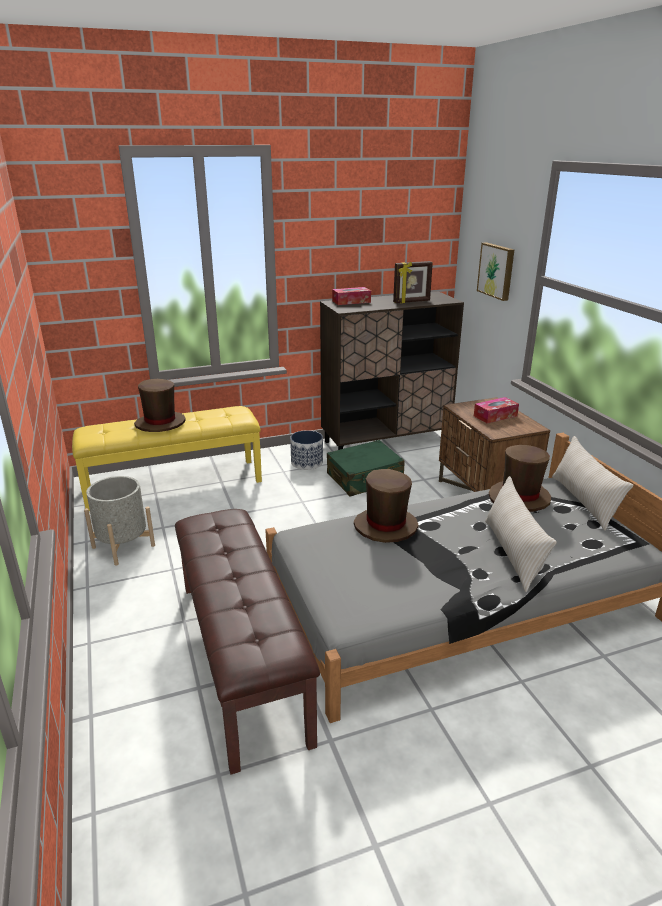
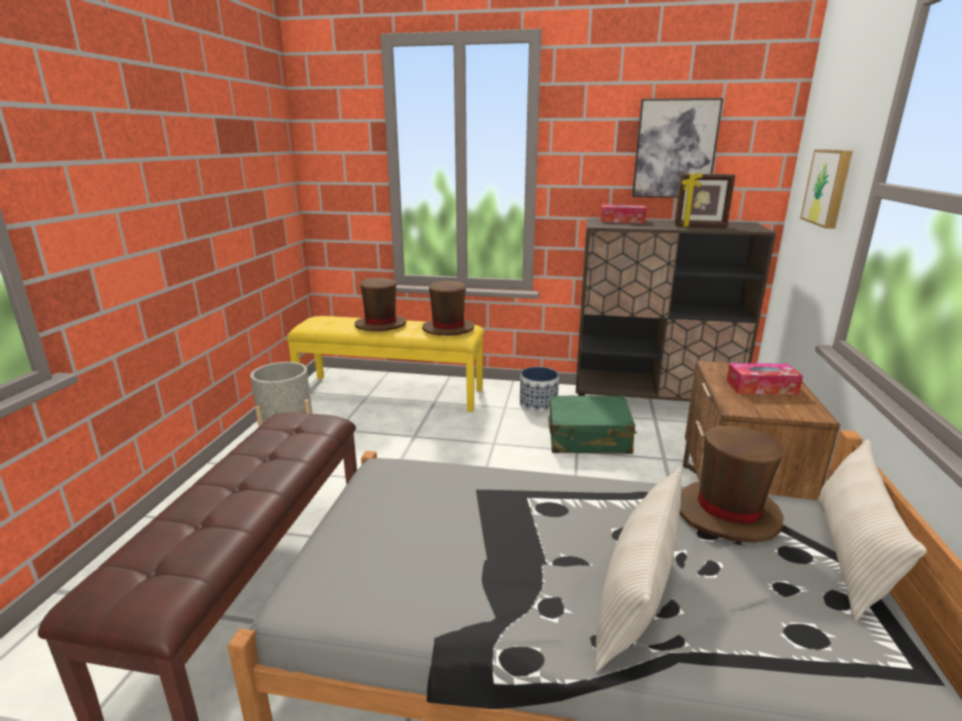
camera: 30 degrees right, 5 degrees down
brown hat [354,469,418,543] -> brown hat moved to [422,280,474,336]
none -> picture [632,98,723,198]

